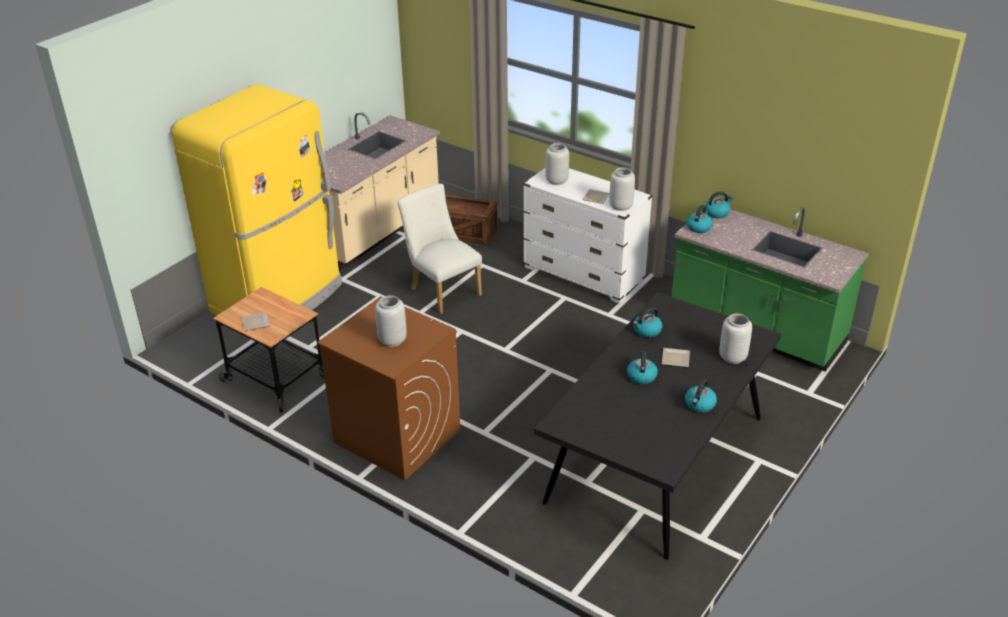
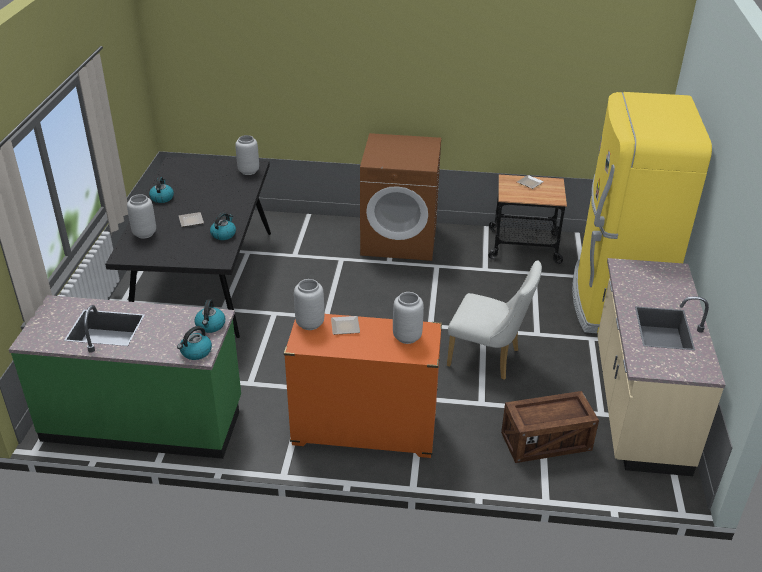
camera: 150 degrees right, 0 degrees up
grey vase [375,295,407,347] -> grey vase moved to [235,135,259,175]
white dresser [523,168,653,304] -> orange dresser [284,314,442,458]
kettle [627,351,658,384] -> none

